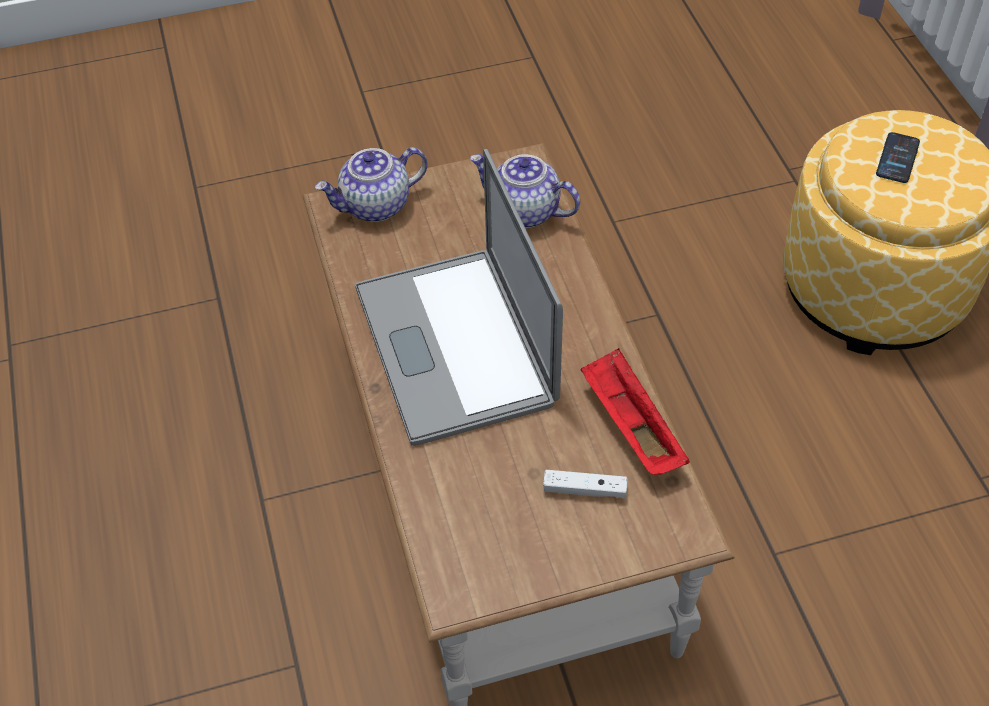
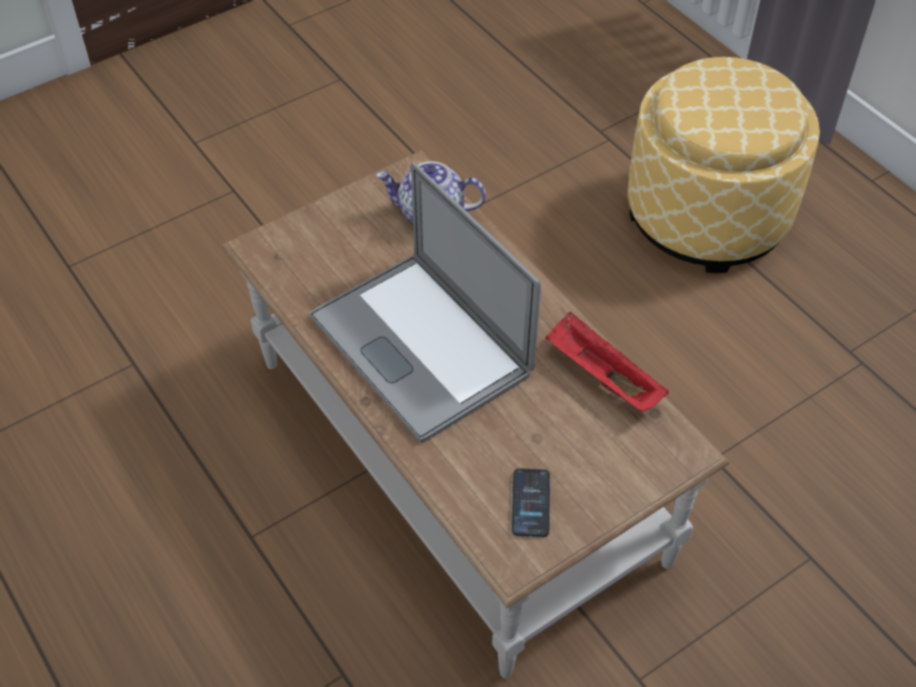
camera: 20 degrees left, 0 degrees up
teapot [315,147,428,222] -> none
white game controller [543,470,627,498] -> none
phone [876,132,920,183] -> phone moved to [512,468,550,537]

